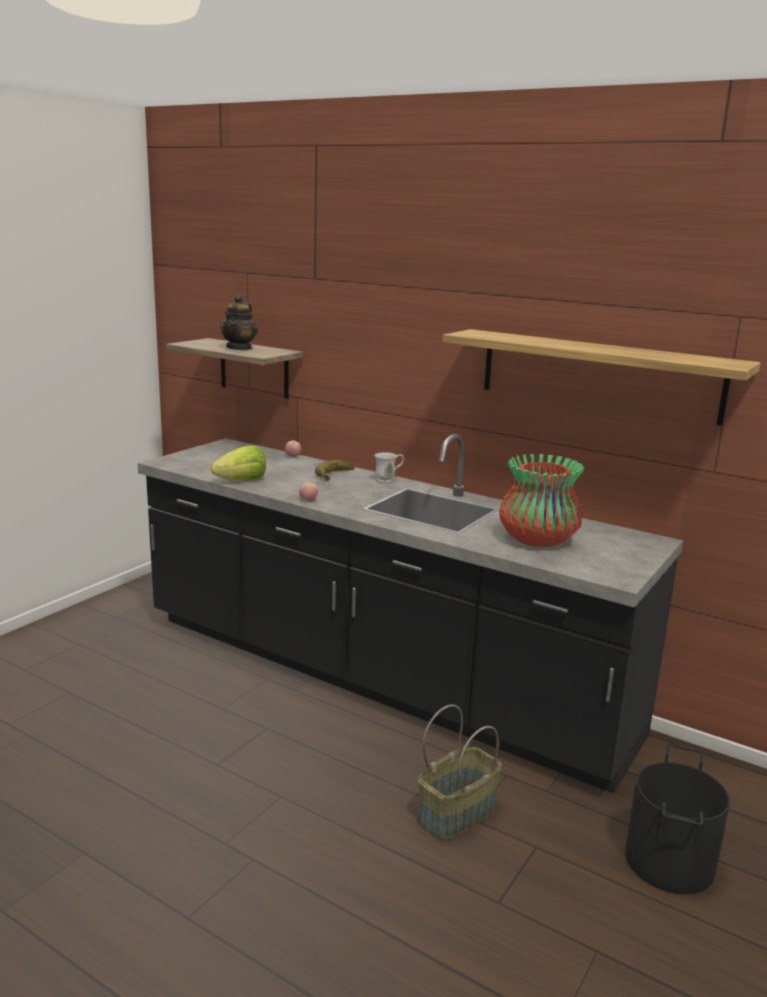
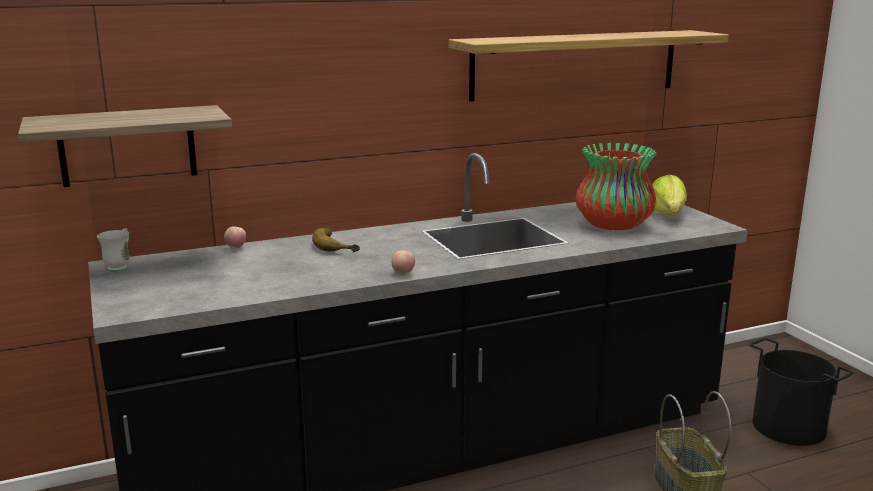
camera: 55 degrees left, 0 degrees up
lettuce [211,445,266,481] -> lettuce moved to [652,174,687,216]
teapot [220,295,258,350] -> none
white mug [375,452,404,483] -> white mug moved to [97,228,129,271]

